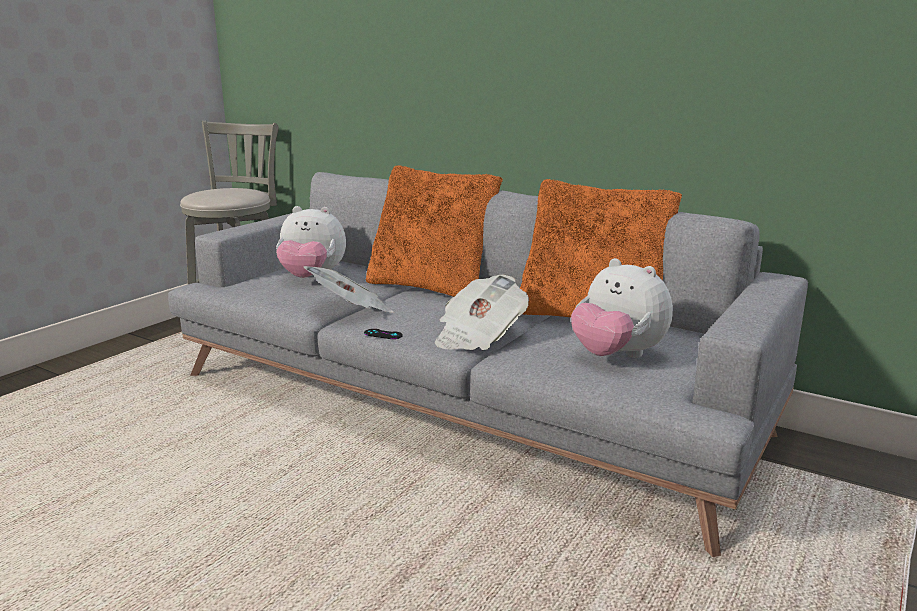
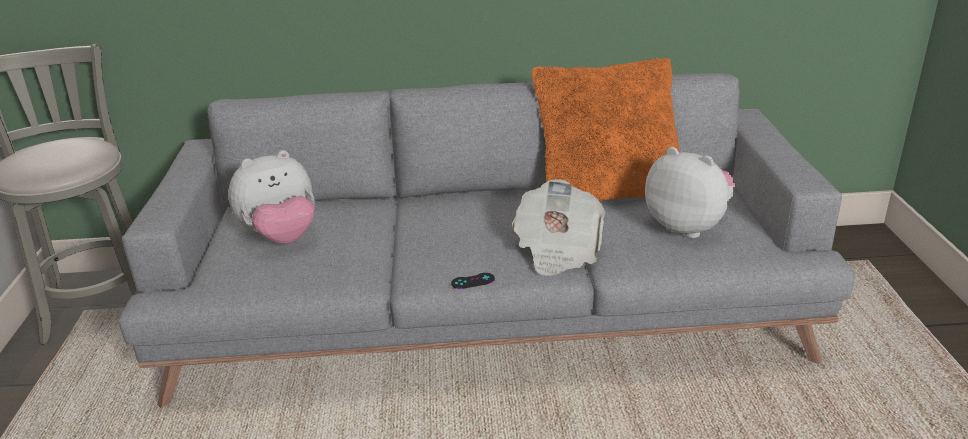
camera: 35 degrees left, 10 degrees up
newspaper [303,266,394,313] -> none
orange pillow [365,165,503,297] -> none
plush toy [571,258,673,358] -> plush toy turned 150 degrees counterclockwise [645,147,736,238]

